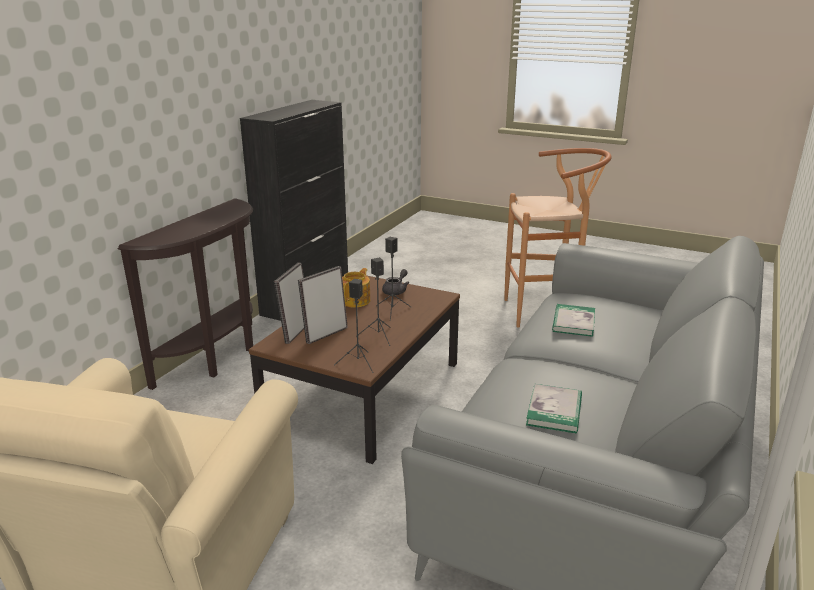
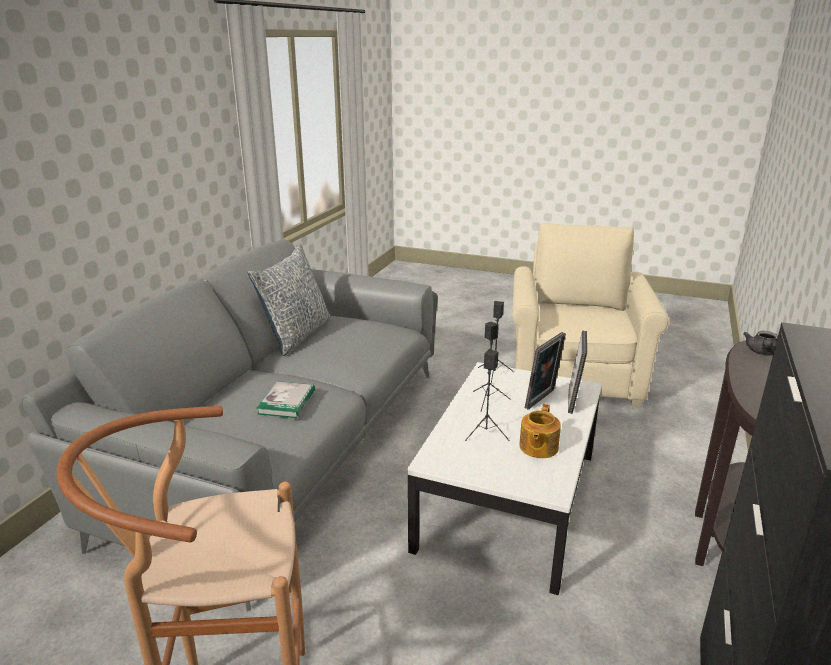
camera: 175 degrees right, 0 degrees up
brown coffee table [249,275,460,464] -> white coffee table [407,362,602,595]
grey teapot [382,269,409,295] -> grey teapot moved to [743,331,778,356]
book [526,384,582,434] -> none
none -> pillow [248,243,331,356]

